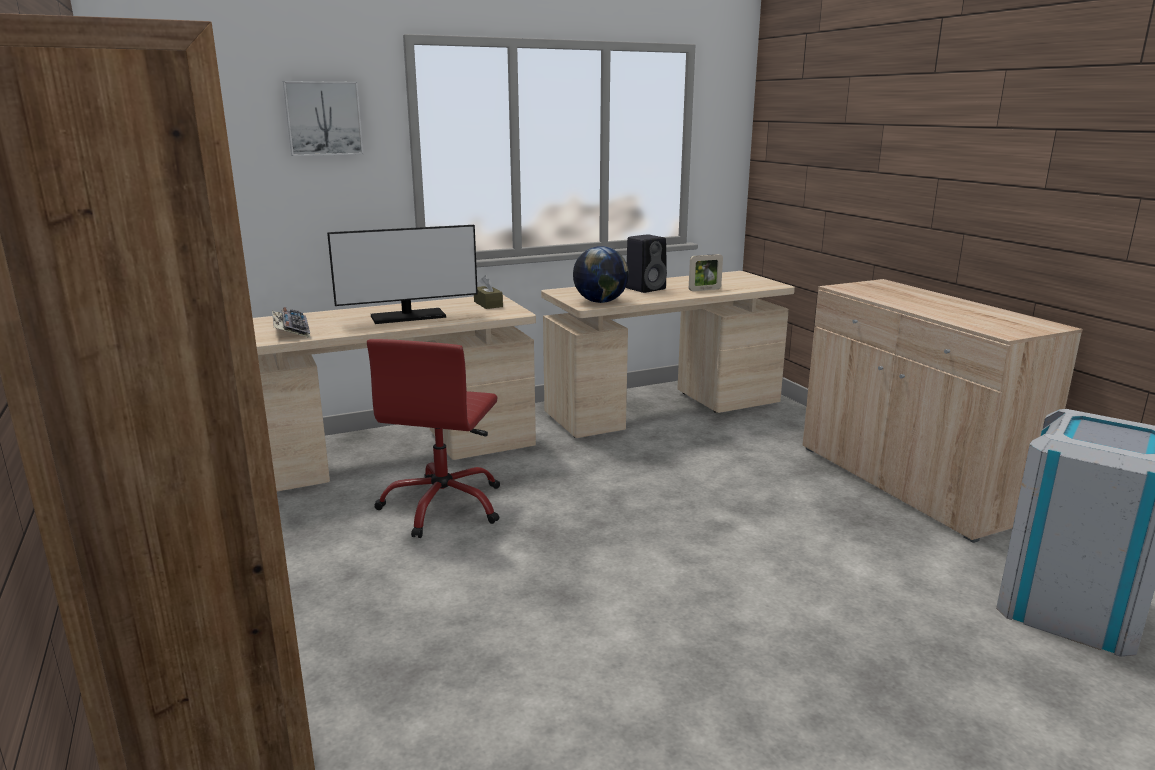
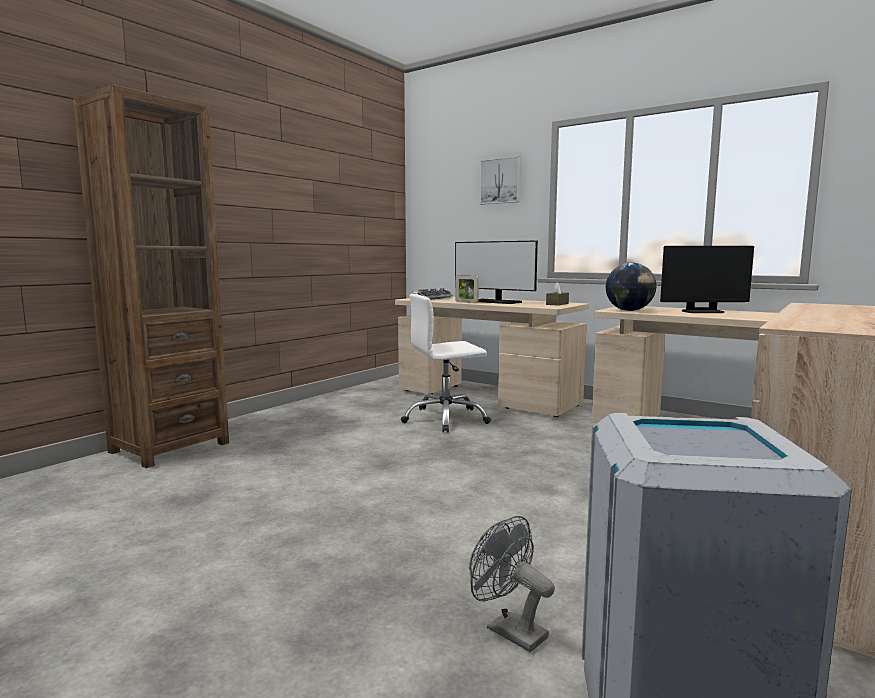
camera: 60 degrees right, 10 degrees down
red office chair [367,339,500,538] -> white office chair [401,294,491,432]
black speaker [626,234,667,293] -> monitor [660,246,754,313]
picture frame [689,254,723,291] -> picture frame moved to [455,275,479,303]
none -> grey fan [469,516,555,652]

